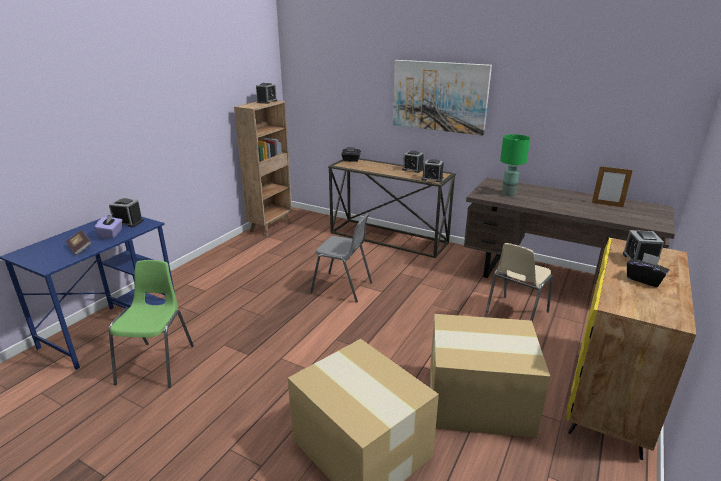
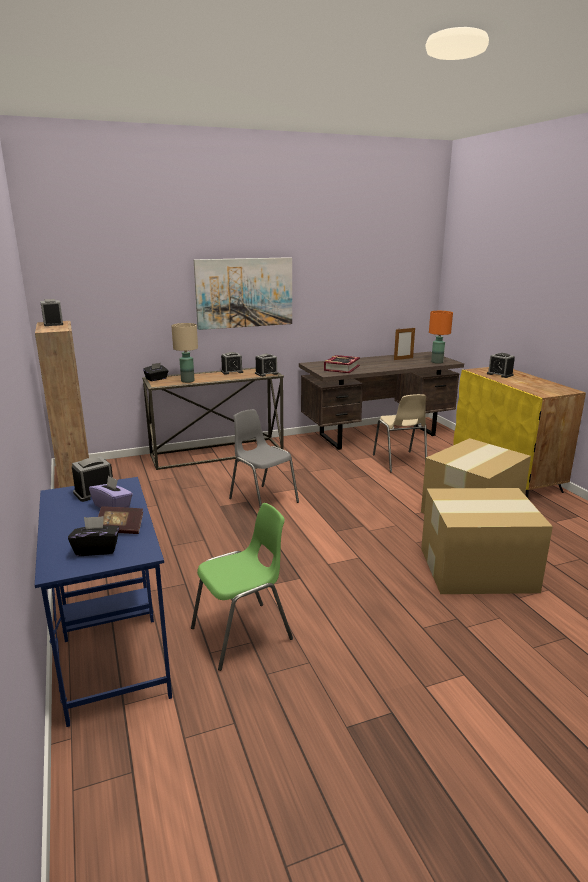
camera: 50 degrees left, 5 degrees down
green chair [109,260,194,388] -> green chair turned 105 degrees clockwise [191,503,293,671]
grey chair [310,214,372,303] -> grey chair turned 105 degrees counterclockwise [229,409,299,507]
green table lamp [500,134,530,196] -> book [324,355,360,373]
black tissue box [627,252,669,287] -> black tissue box moved to [68,516,119,556]
none -> beige table lamp [171,323,198,383]
none -> orange table lamp [429,311,453,364]

